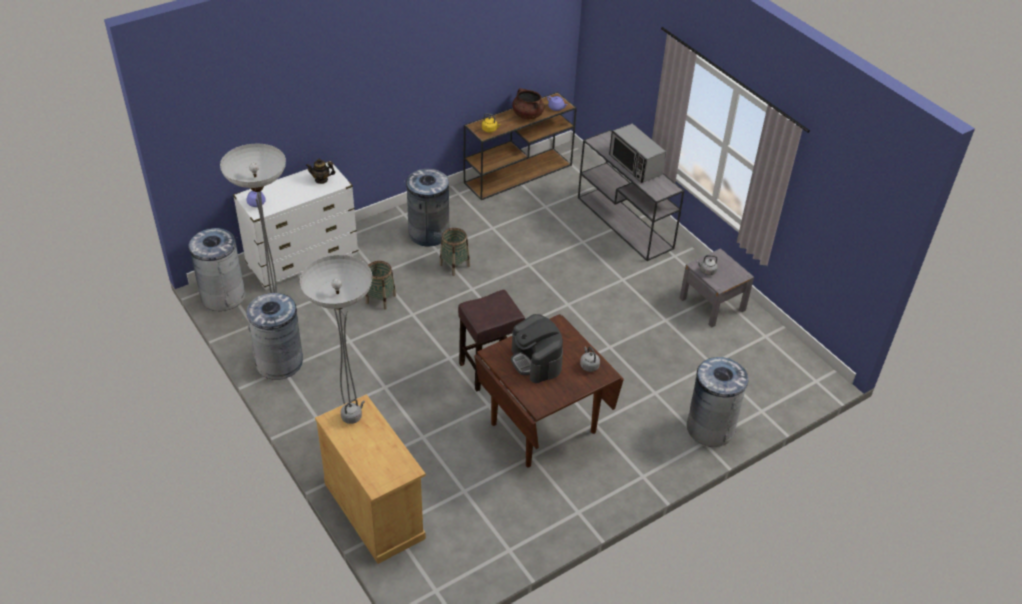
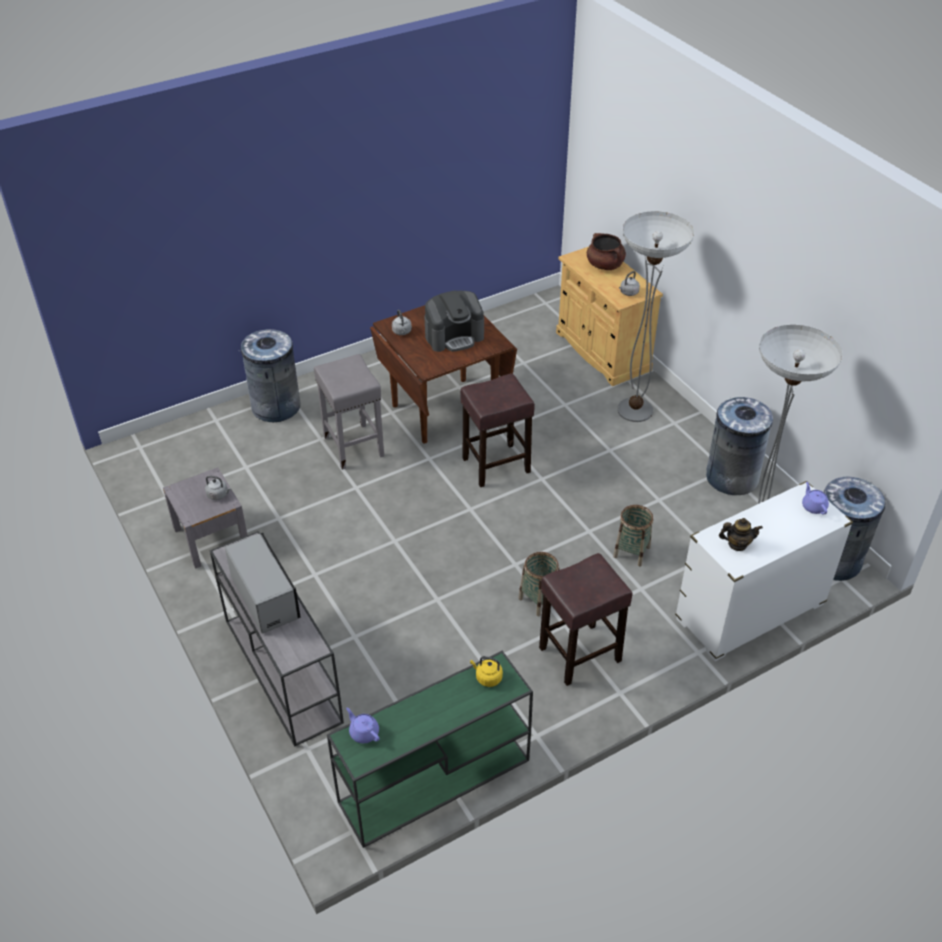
camera: 175 degrees left, 0 degrees up
grey trash can [404,169,449,247] -> brown stool [539,553,633,686]
brown console table [464,92,577,200] -> green console table [327,651,533,848]
coffee machine [511,314,563,383] -> coffee machine turned 90 degrees clockwise [425,290,484,352]
brown cooking pot [512,88,544,119] -> brown cooking pot moved to [587,233,626,270]
none -> grey stool [314,354,384,470]

